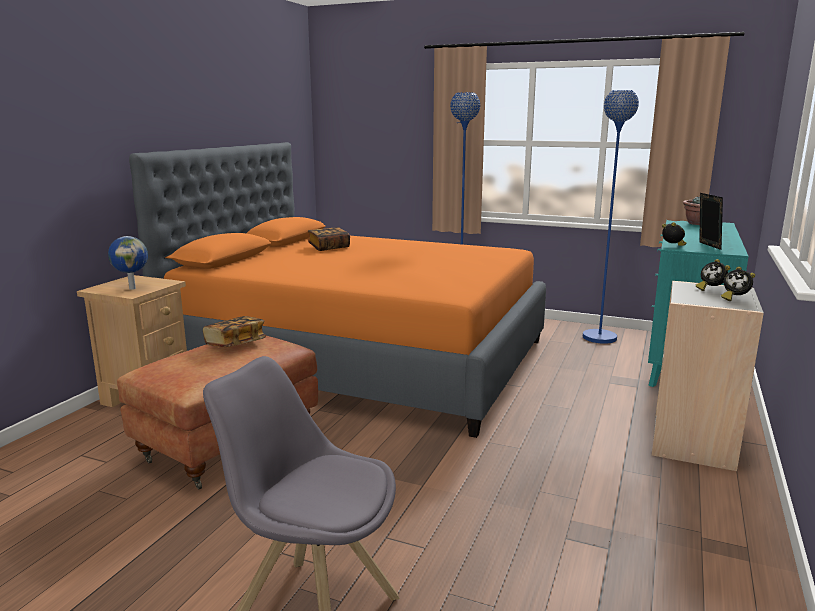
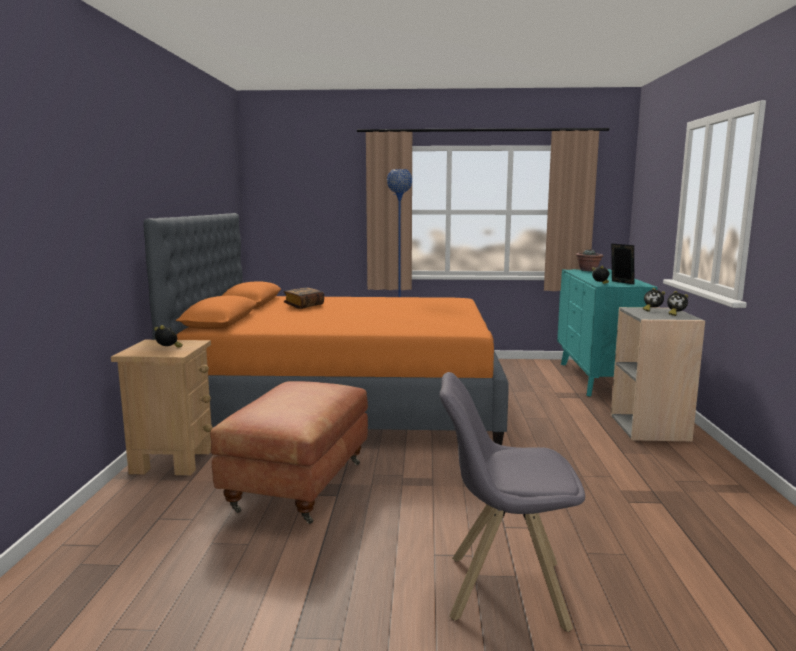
camera: 20 degrees left, 5 degrees down
globe [108,236,148,290] -> alarm clock [154,325,183,348]
book [203,316,266,347] -> none
blue floor lamp [583,90,639,344] -> none

